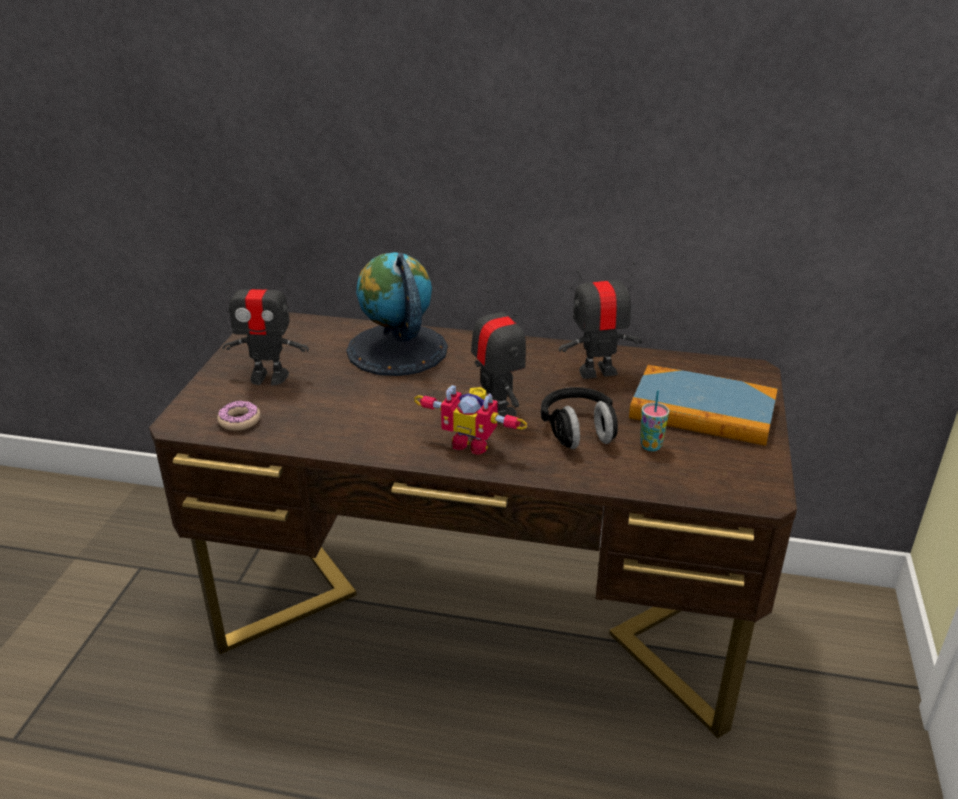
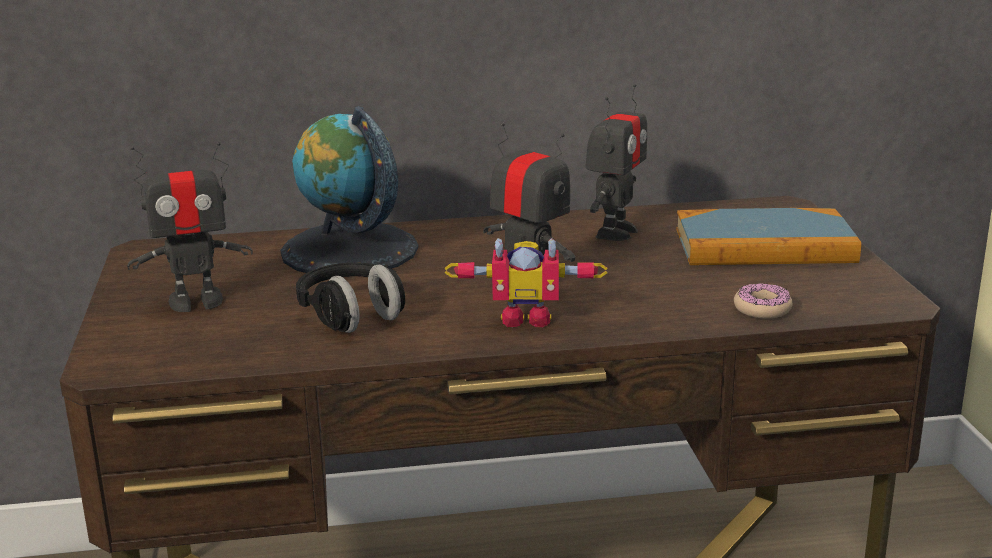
camera: 20 degrees left, 10 degrees down
donut [217,401,260,431] -> donut moved to [734,283,793,319]
black headphones [541,387,618,449] -> black headphones moved to [296,262,405,333]
toy robot [559,262,642,379] -> toy robot turned 150 degrees clockwise [585,84,647,241]
cup [640,390,669,451] -> none

